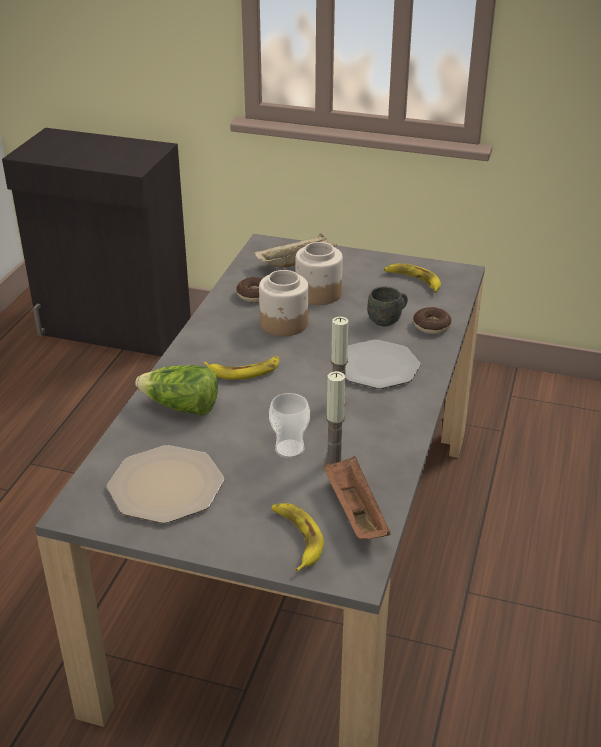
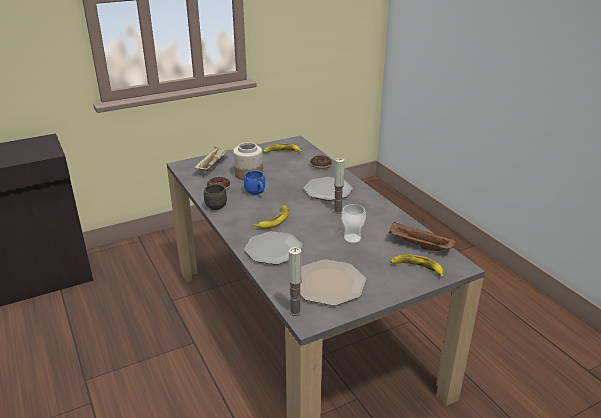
camera: 45 degrees left, 5 degrees down
lettuce [135,365,218,416] -> plate [244,231,303,265]
jar [259,270,309,336] -> blue mug [244,170,265,195]
candle [325,371,345,464] -> candle moved to [288,247,302,316]
grey mug [368,286,408,326] -> grey mug moved to [204,184,227,210]

